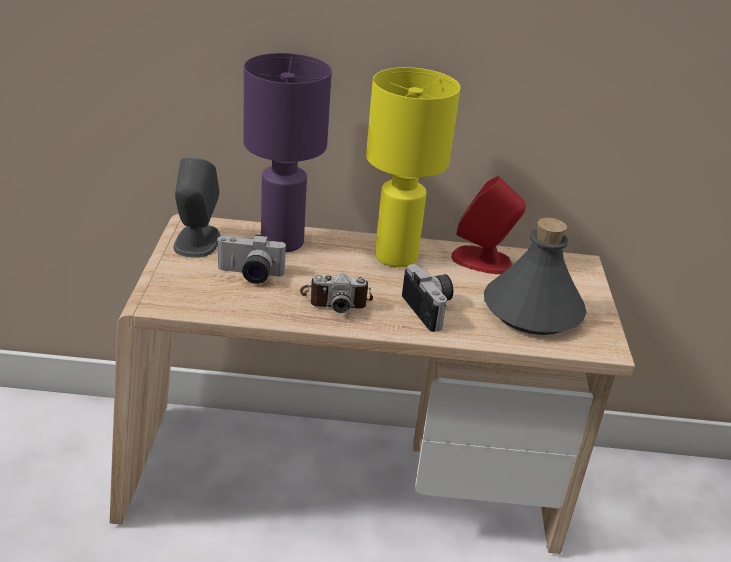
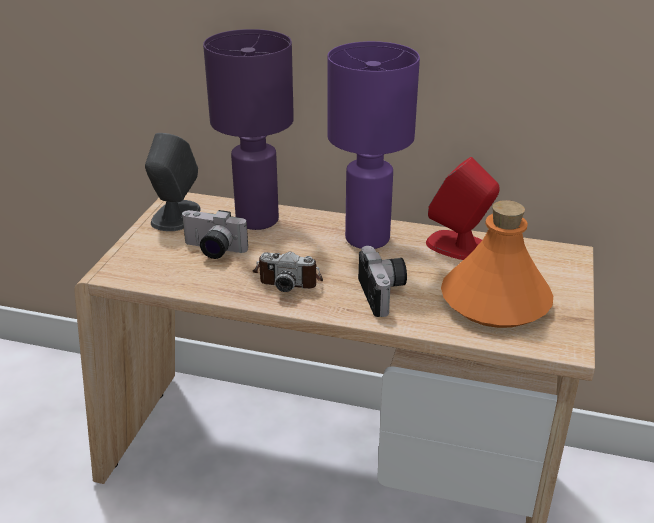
camera: 15 degrees right, 0 degrees up
yellow table lamp [366,67,460,267] -> purple table lamp [328,41,420,249]
grey bottle [484,218,586,335] -> orange bottle [441,200,553,328]

